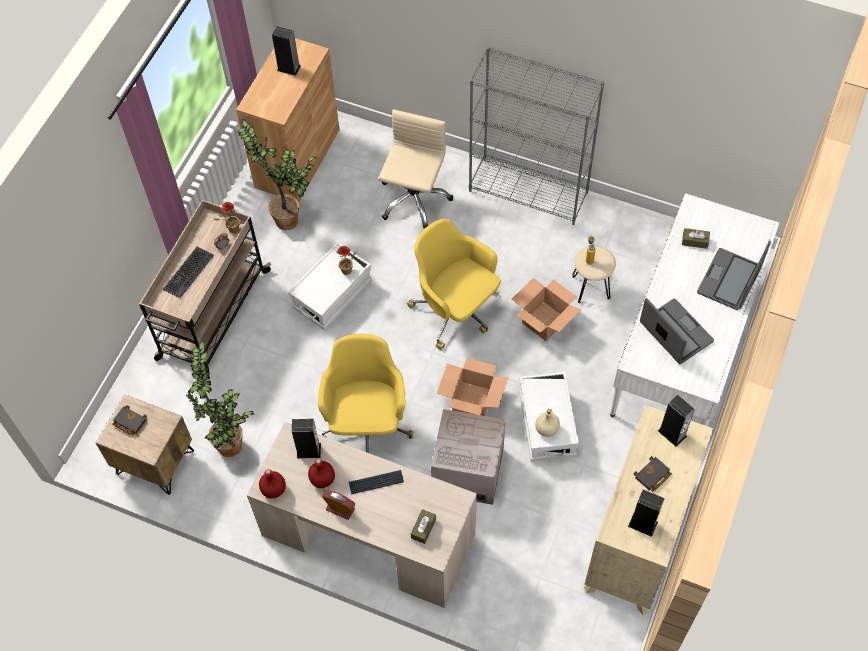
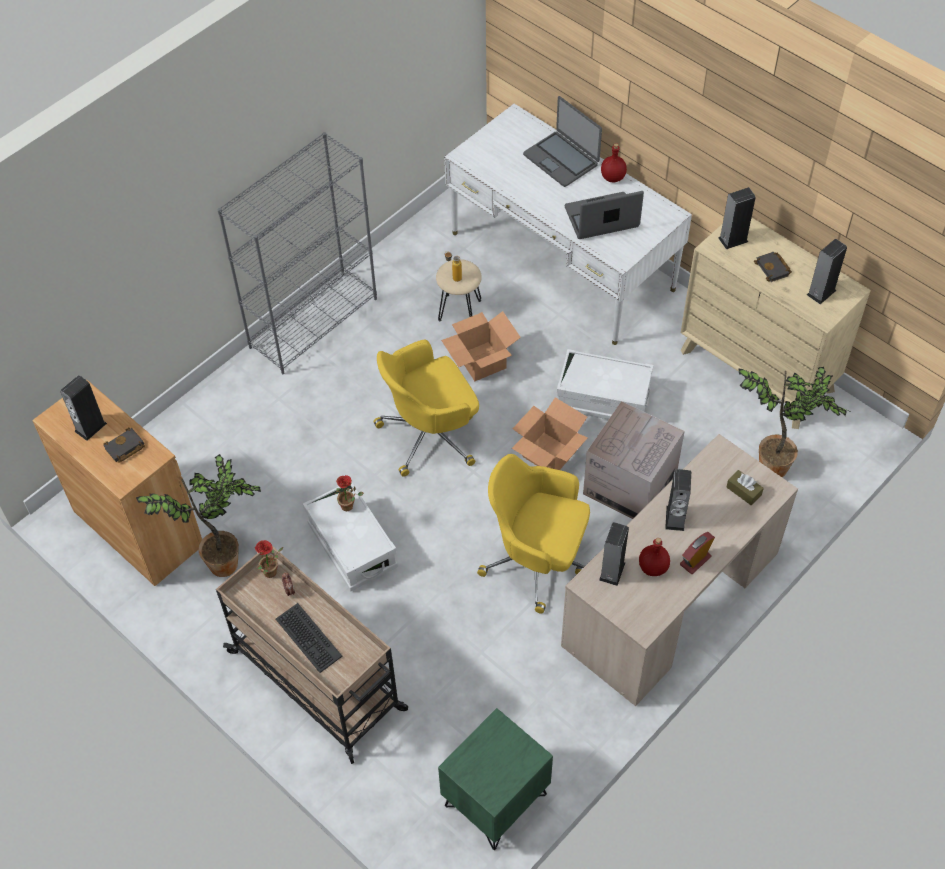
camera: 70 degrees left, 5 degrees down
brown nightstand [96,394,194,495] -> green nightstand [438,708,553,850]
black book [112,405,147,436] -> black book moved to [103,427,145,463]
potted plant [186,340,254,457] -> potted plant moved to [739,367,849,477]
red bottle [259,469,286,499] -> red bottle moved to [601,143,627,182]
keyboard [349,470,404,494] -> speaker [665,469,691,531]
beige office chair [378,109,453,229] -> none
beige bottle [535,409,560,437] -> none
brown tissue box [682,228,710,249] -> none

